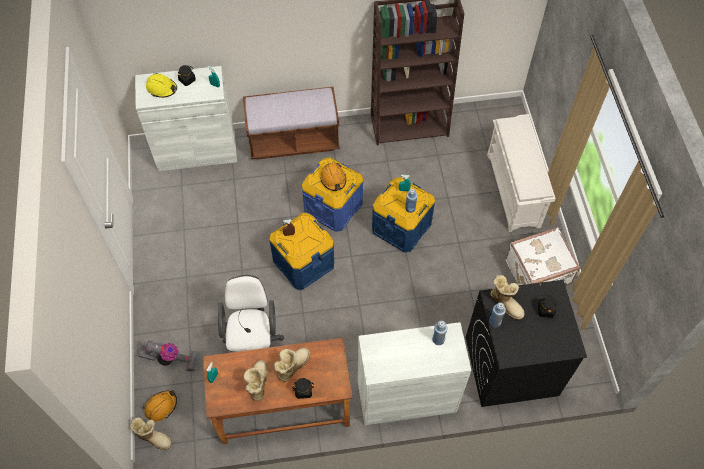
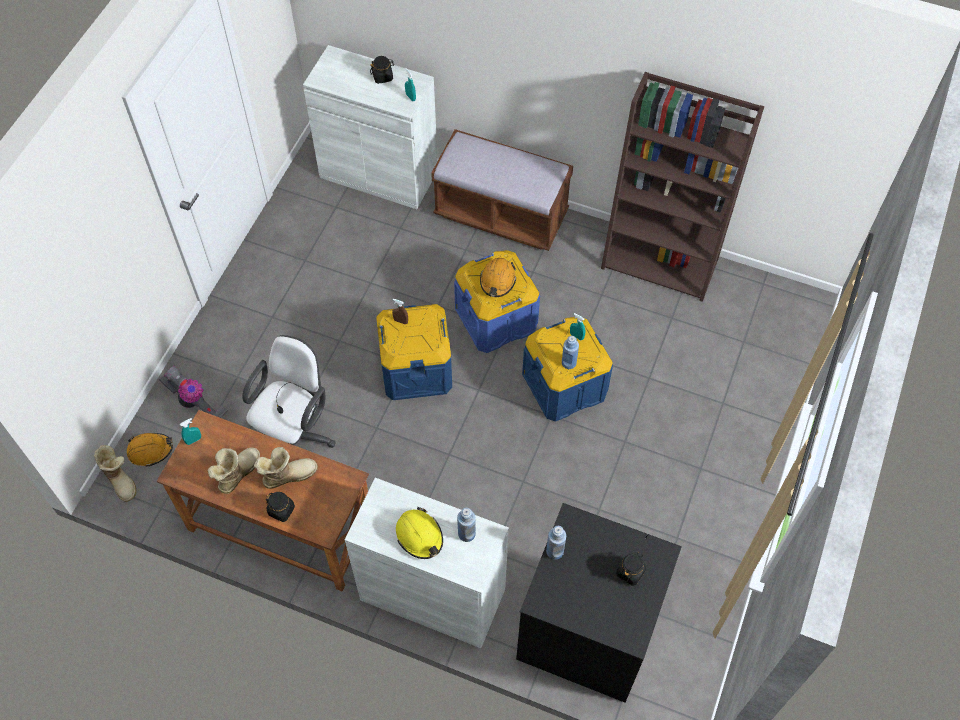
camera: 30 degrees right, 0 degrees up
yellow hard hat [146,73,177,98] -> yellow hard hat moved to [396,507,443,559]
white shoe rack [487,114,556,232] -> none
boot [490,275,525,320] -> none
white suitcase [506,227,580,286] -> none

